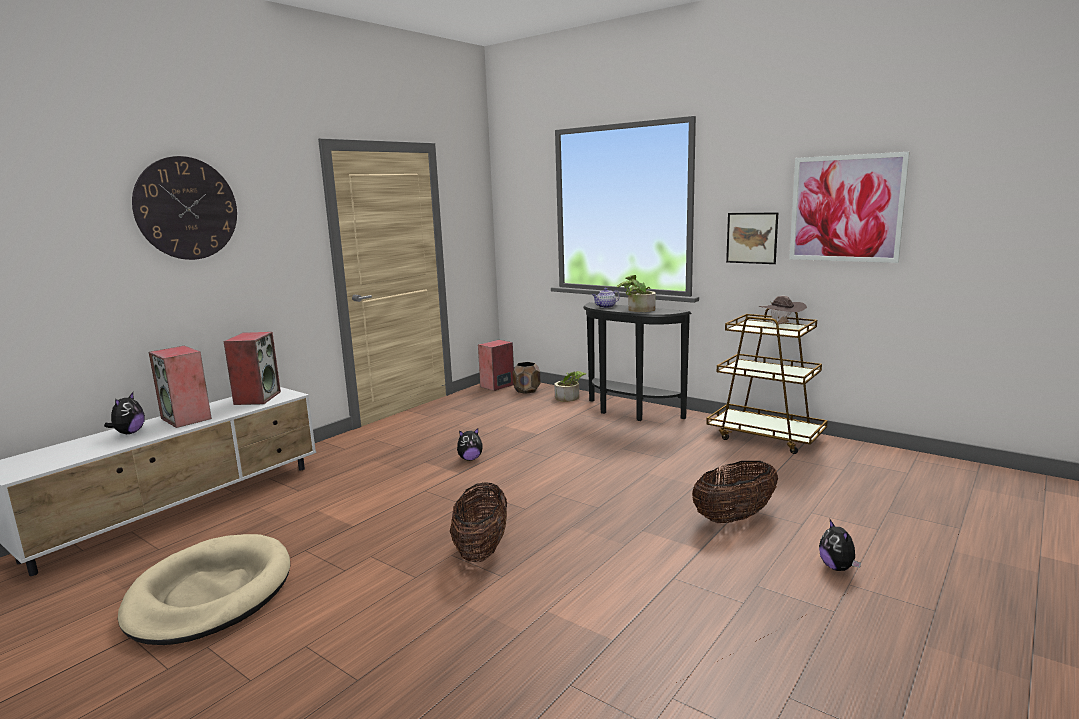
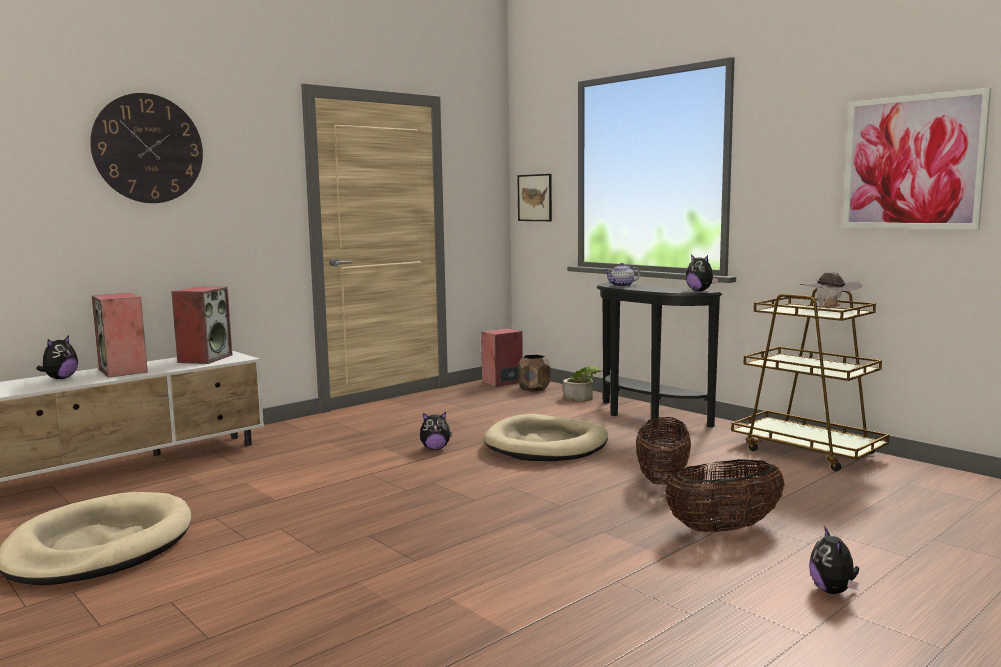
camera: 10 degrees right, 5 degrees down
basket [450,482,507,562] -> basket moved to [636,417,691,485]
potted plant [617,275,656,312] -> none
picture [726,213,778,264] -> picture moved to [518,174,552,221]
none -> beige dog bed [484,414,608,461]
none -> plush toy [686,254,718,291]

